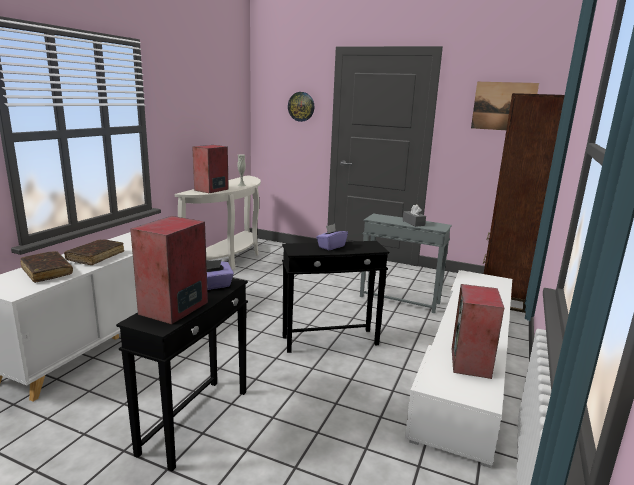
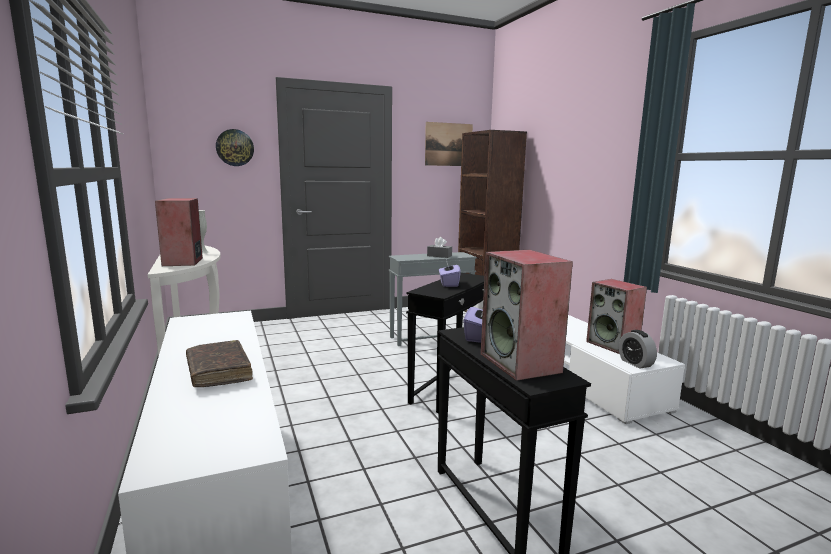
camera: 45 degrees left, 5 degrees down
brown book [20,251,73,283] -> none
none -> alarm clock [619,330,657,369]

